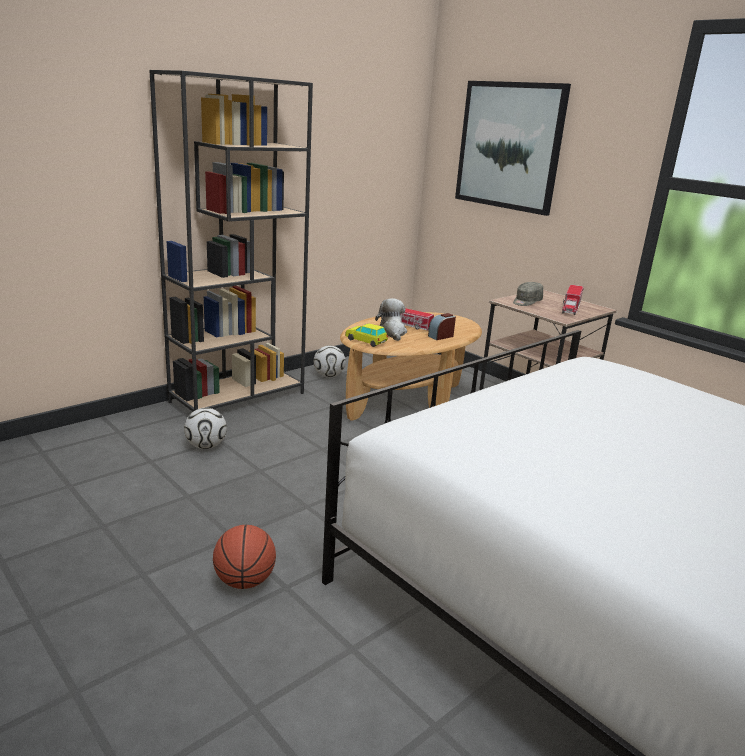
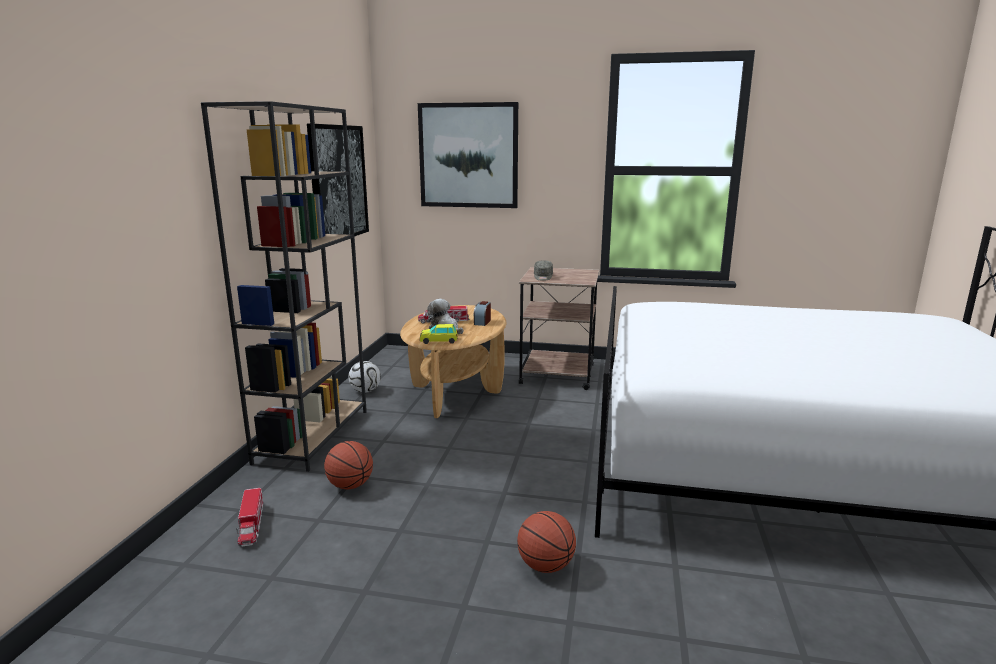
camera: 35 degrees left, 5 degrees down
football [184,408,227,449] -> basketball [324,441,373,489]
toy truck [562,285,584,315] -> toy truck moved to [236,488,263,547]
none -> picture [307,124,369,237]

